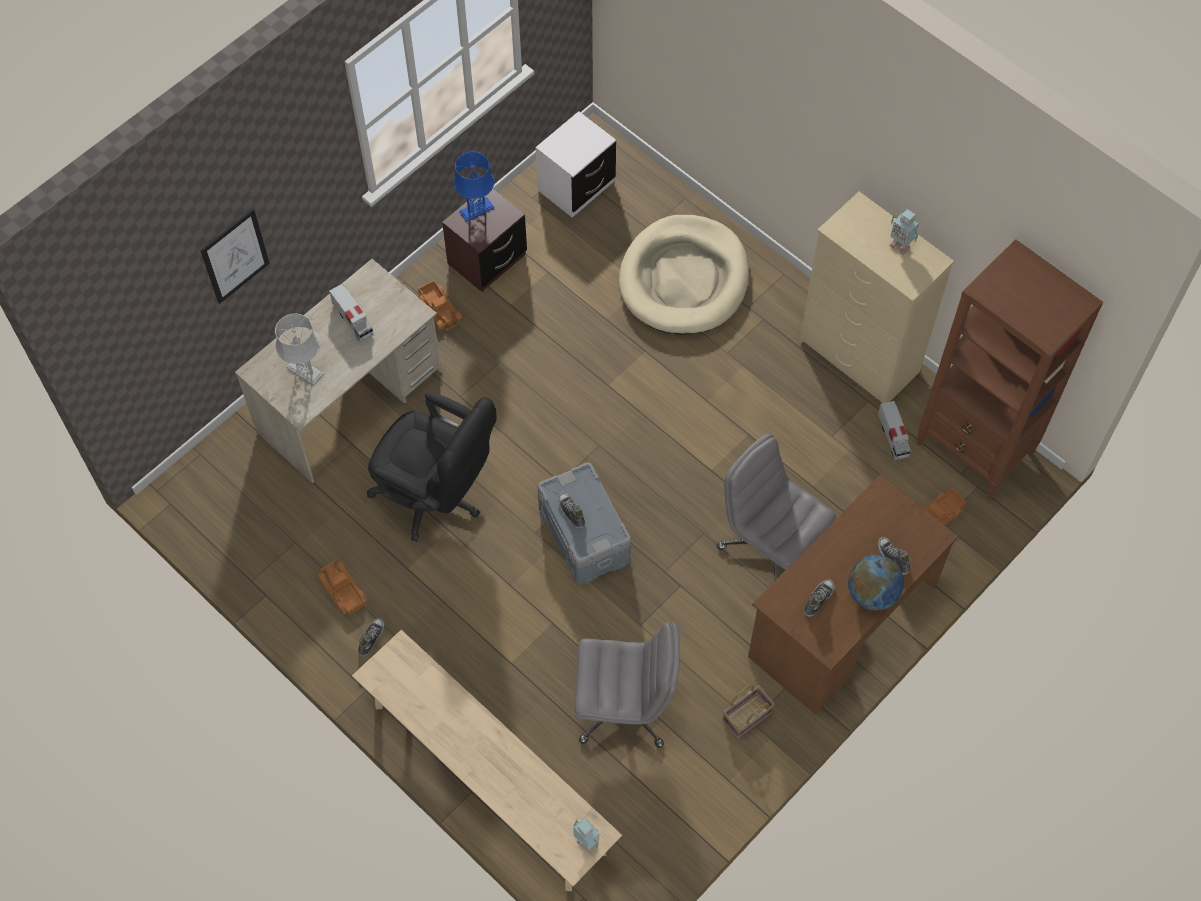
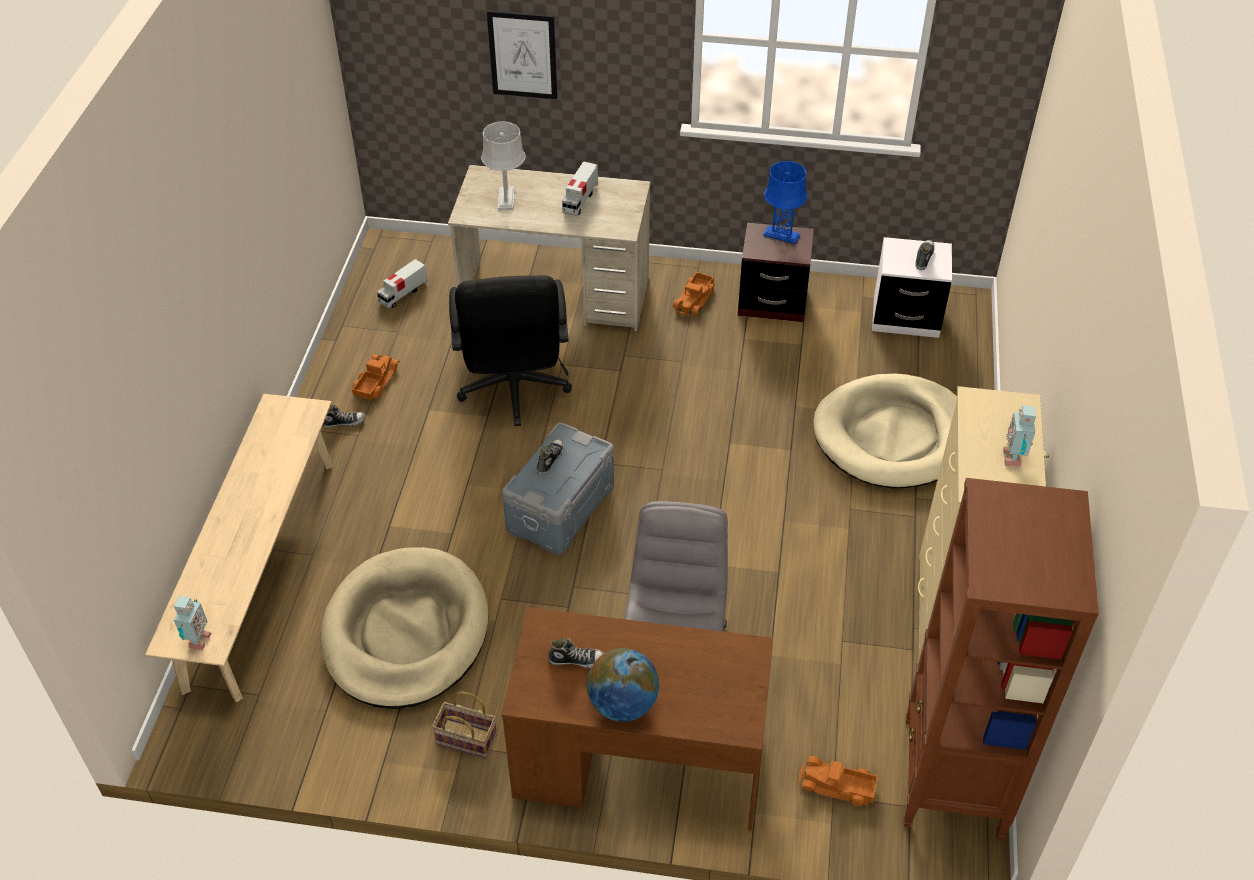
camera: 55 degrees right, 15 degrees down
grey office chair [574,622,680,748] -> beige dog bed [321,547,489,709]
toy truck [878,401,911,460] -> toy truck moved to [377,259,428,309]
shoe [878,537,911,575] -> shoe moved to [916,240,935,270]

